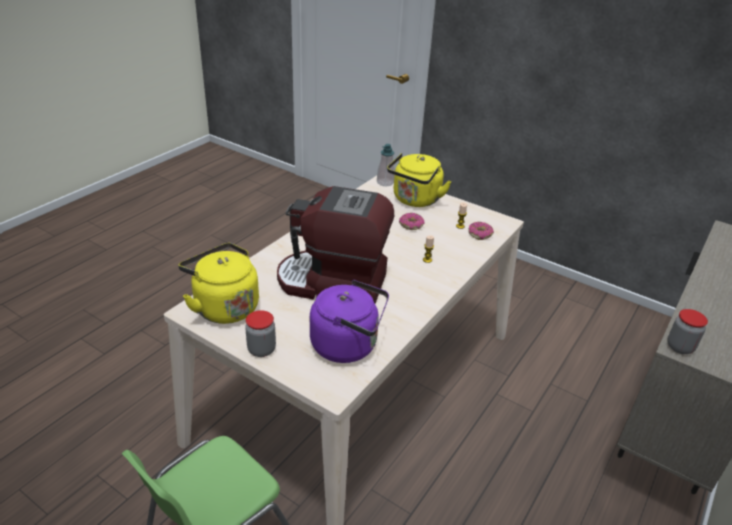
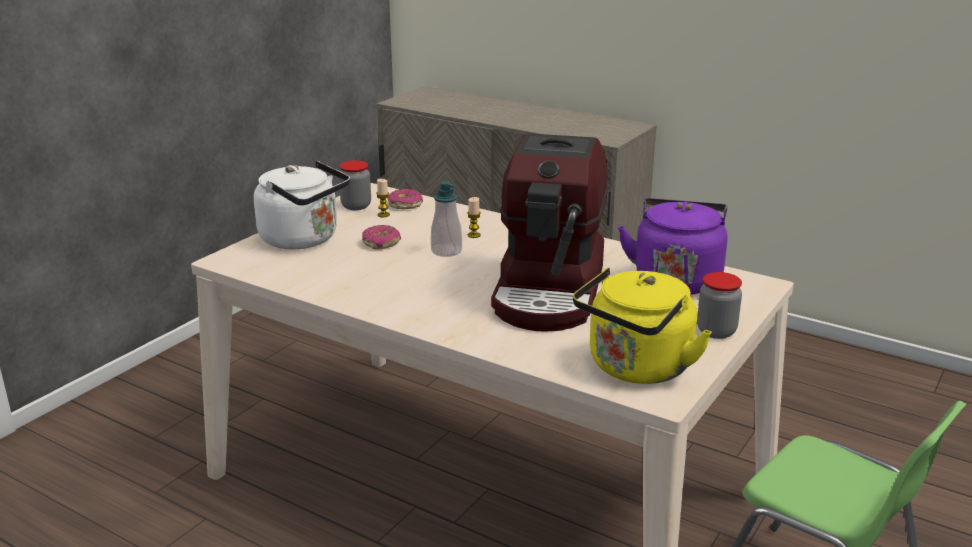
camera: 90 degrees left, 10 degrees down
soap dispenser [377,144,395,186] -> soap dispenser moved to [431,181,462,257]
yellow kettle [387,153,451,207] -> white kettle [254,161,350,250]
jar [667,309,708,354] -> jar moved to [339,160,371,210]

